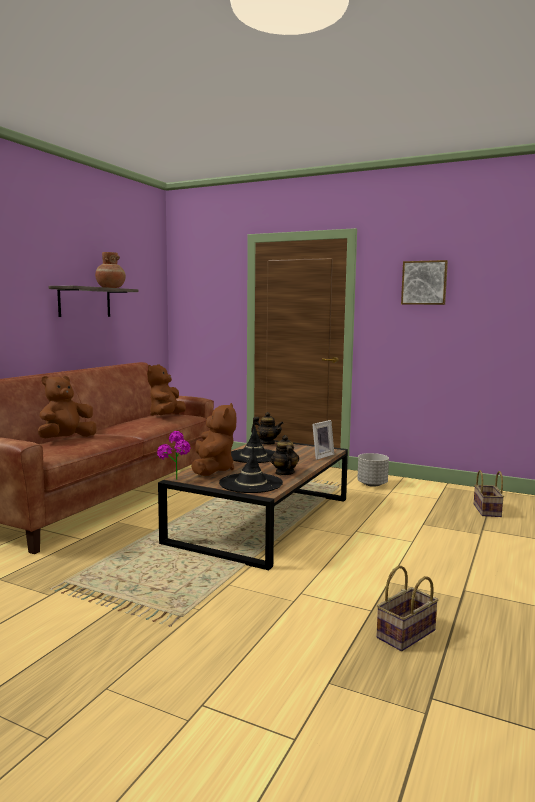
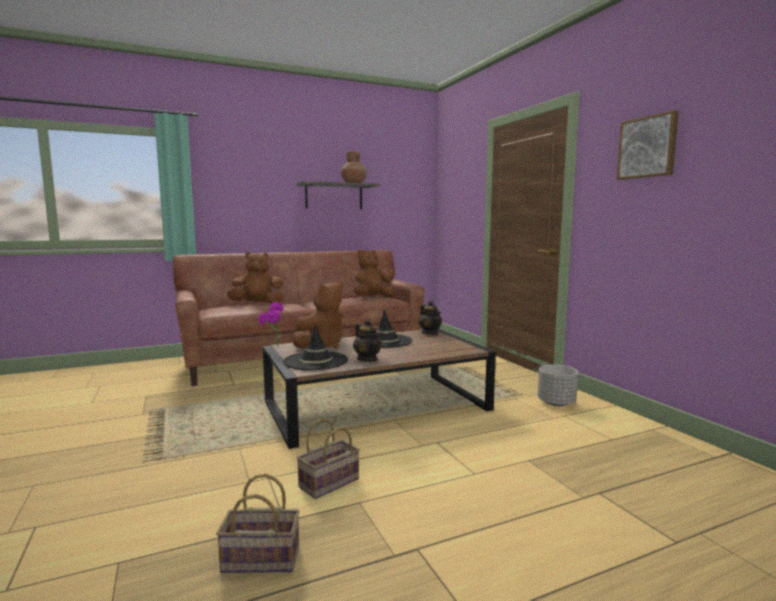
camera: 40 degrees right, 0 degrees up
teapot [271,435,299,476] -> teapot turned 120 degrees clockwise [353,319,382,362]
picture frame [312,420,334,460] -> none
basket [474,470,504,517] -> basket moved to [296,418,360,499]

